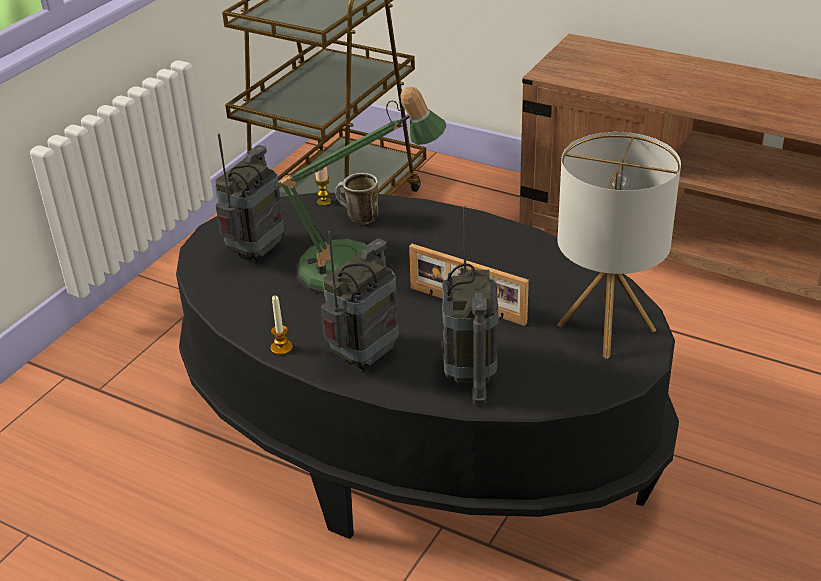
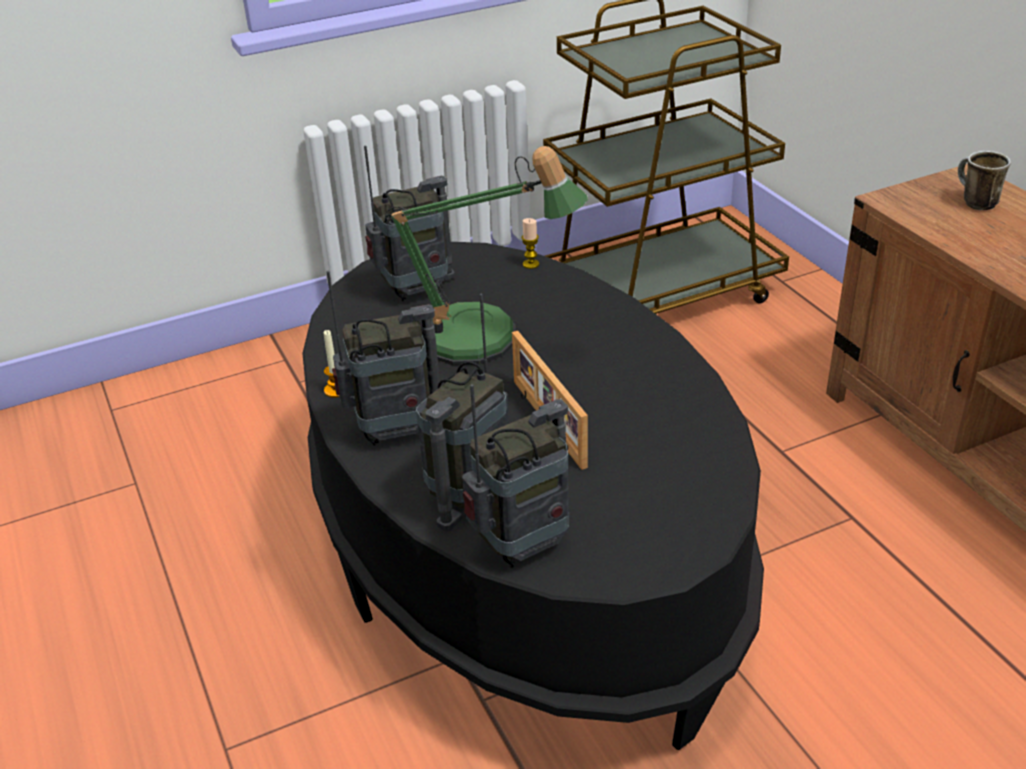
camera: 35 degrees right, 0 degrees up
mug [335,173,378,225] -> mug moved to [958,151,1011,210]
table lamp [557,132,681,359] -> none
none -> radio [462,384,569,568]

